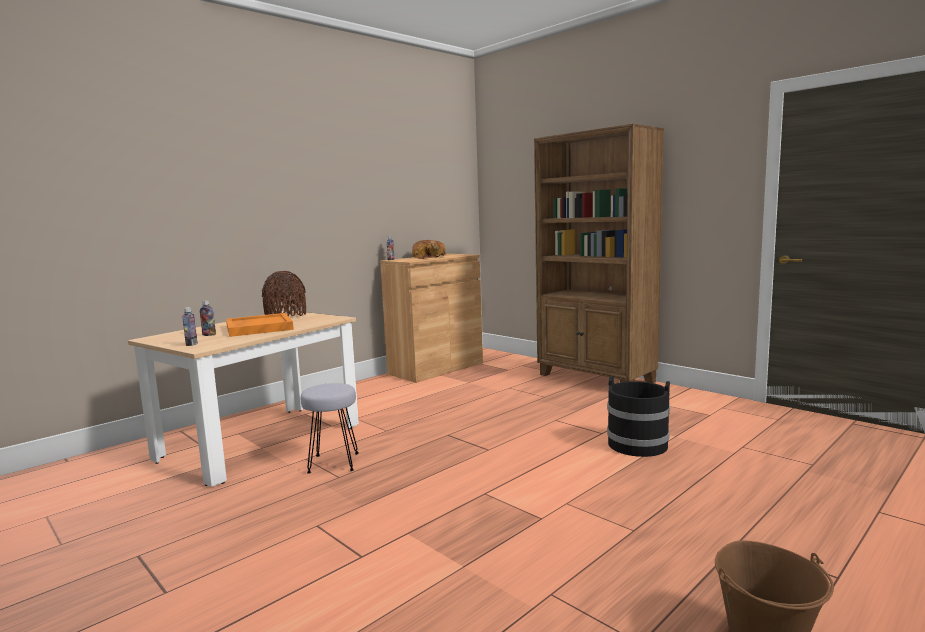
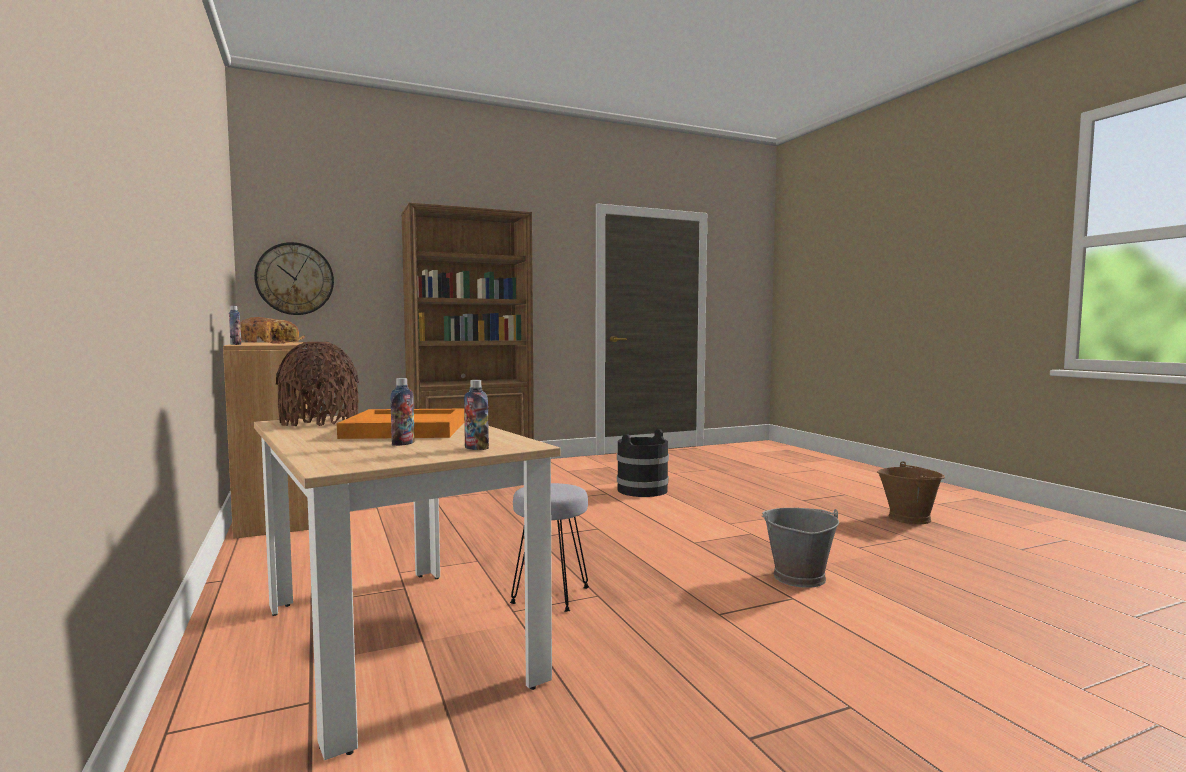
camera: 70 degrees left, 5 degrees down
none -> wall clock [254,242,334,315]
none -> grey bucket [762,508,839,588]

